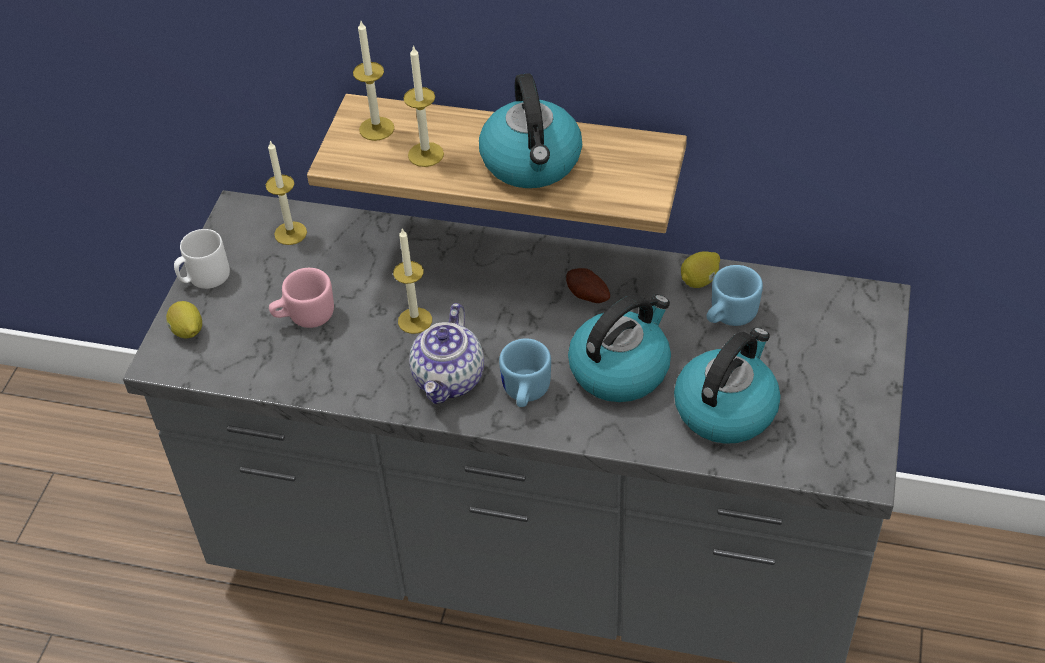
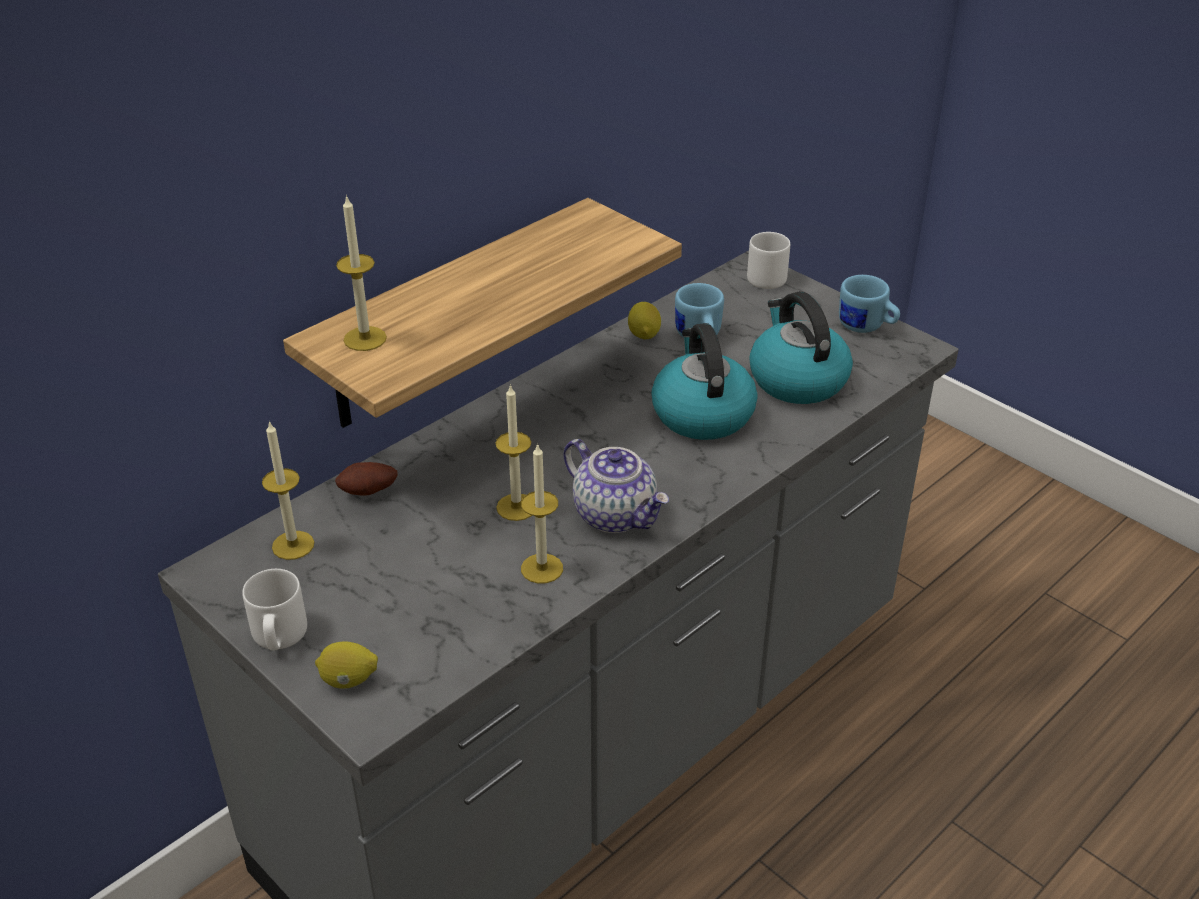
camera: 60 degrees left, 10 degrees down
pink mug [269,268,334,328] -> none
candle [403,45,444,167] -> candle moved to [521,443,563,584]
kettle [479,73,582,188] -> none
blue mug [499,338,551,407] -> blue mug moved to [839,275,900,333]
potato [566,268,610,303] -> potato moved to [335,462,398,496]
none -> white mug [747,232,790,289]

